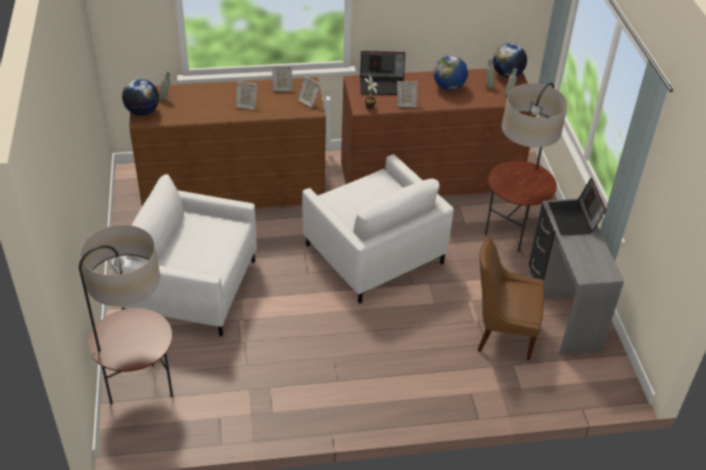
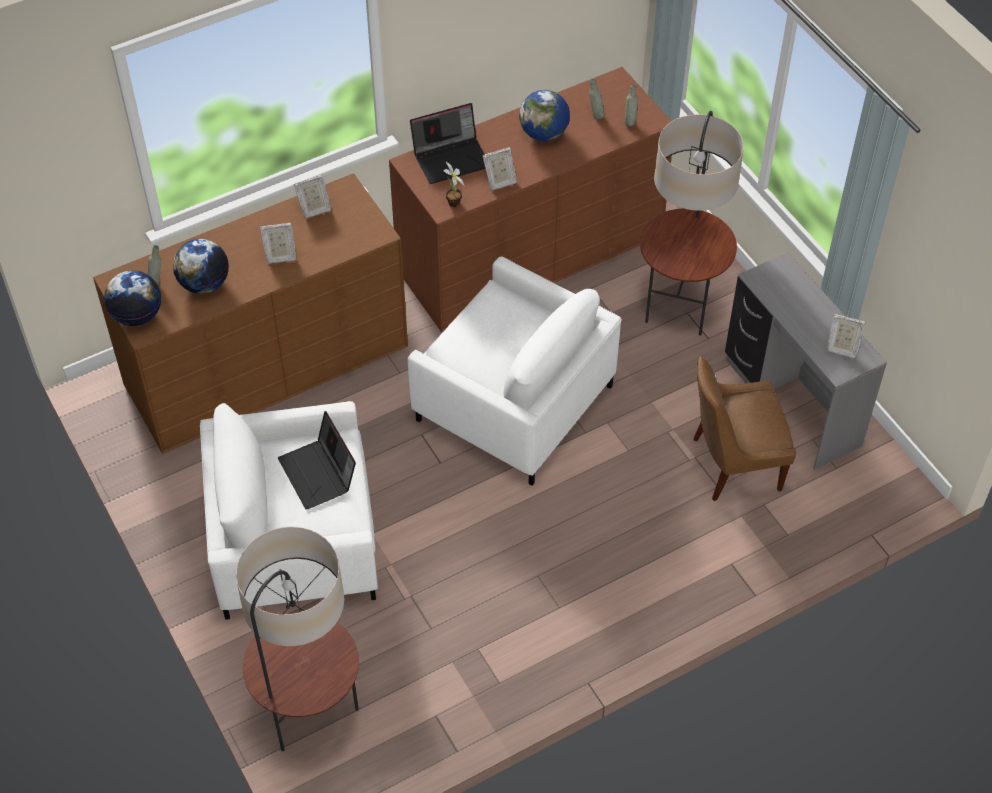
camera: 20 degrees left, 10 degrees up
picture frame [298,76,321,108] -> picture frame moved to [827,314,865,358]
globe [493,43,527,78] -> globe moved to [173,239,229,294]
laptop [548,178,606,235] -> laptop moved to [278,411,356,510]

